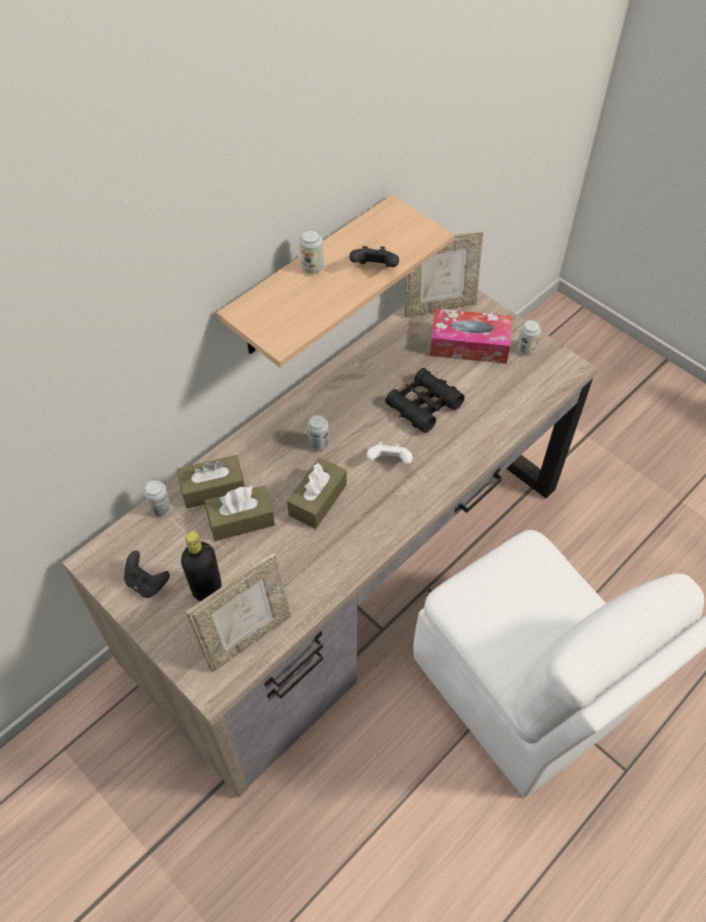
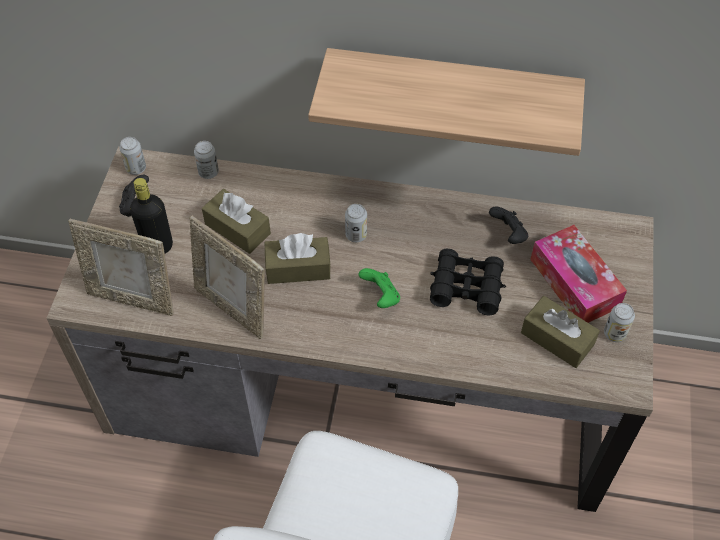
camera: 55 degrees right, 0 degrees up
brown tissue box [177,455,245,508] -> brown tissue box moved to [521,296,600,368]
can [299,229,323,274] -> can moved to [119,137,146,175]
black game controller [349,246,399,267] -> black game controller moved to [489,206,528,244]
white game controller [367,442,413,464] -> green game controller [358,268,400,308]
picture frame [404,231,483,317] -> picture frame moved to [189,216,265,339]

